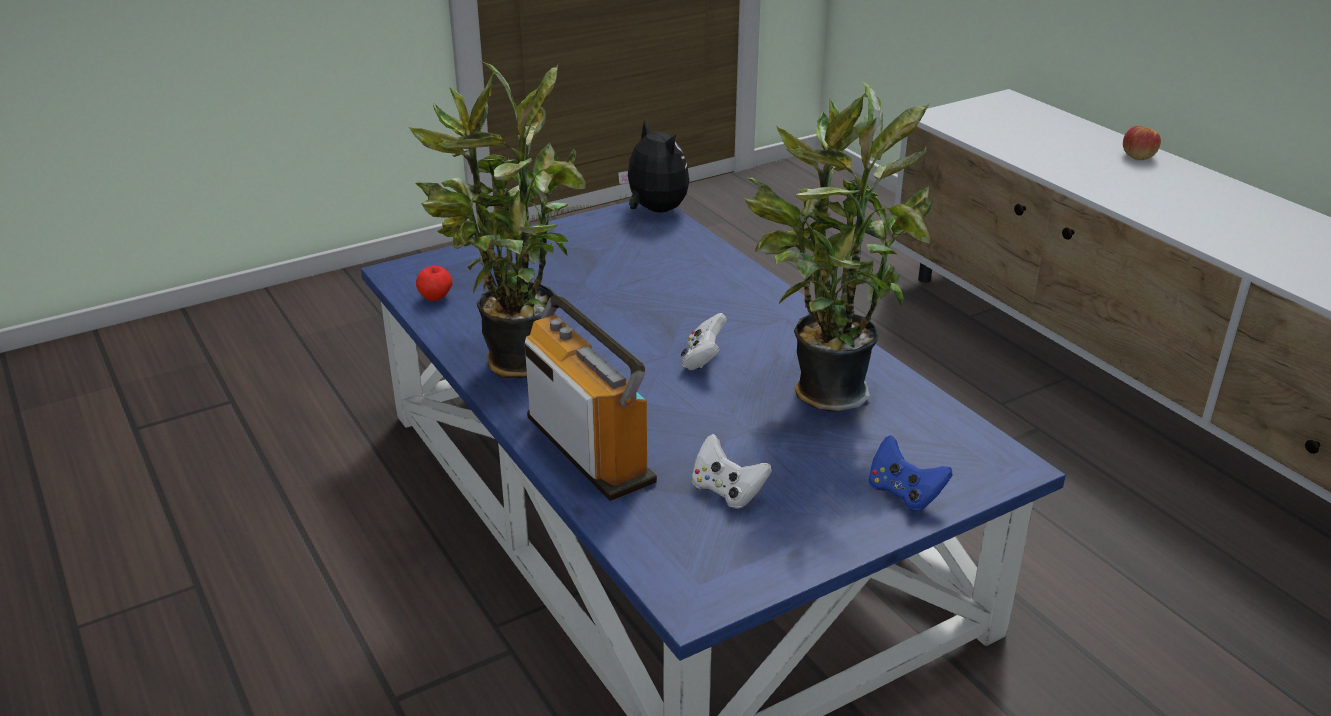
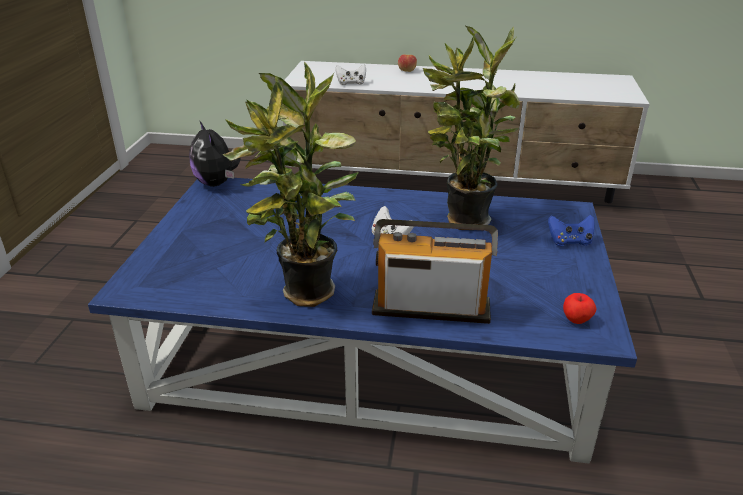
camera: 50 degrees left, 0 degrees up
apple [416,266,452,301] -> apple moved to [563,293,596,324]
plush toy [618,119,689,212] -> plush toy turned 120 degrees counterclockwise [189,120,241,187]
white game controller [692,434,772,509] -> white game controller moved to [335,65,366,85]

